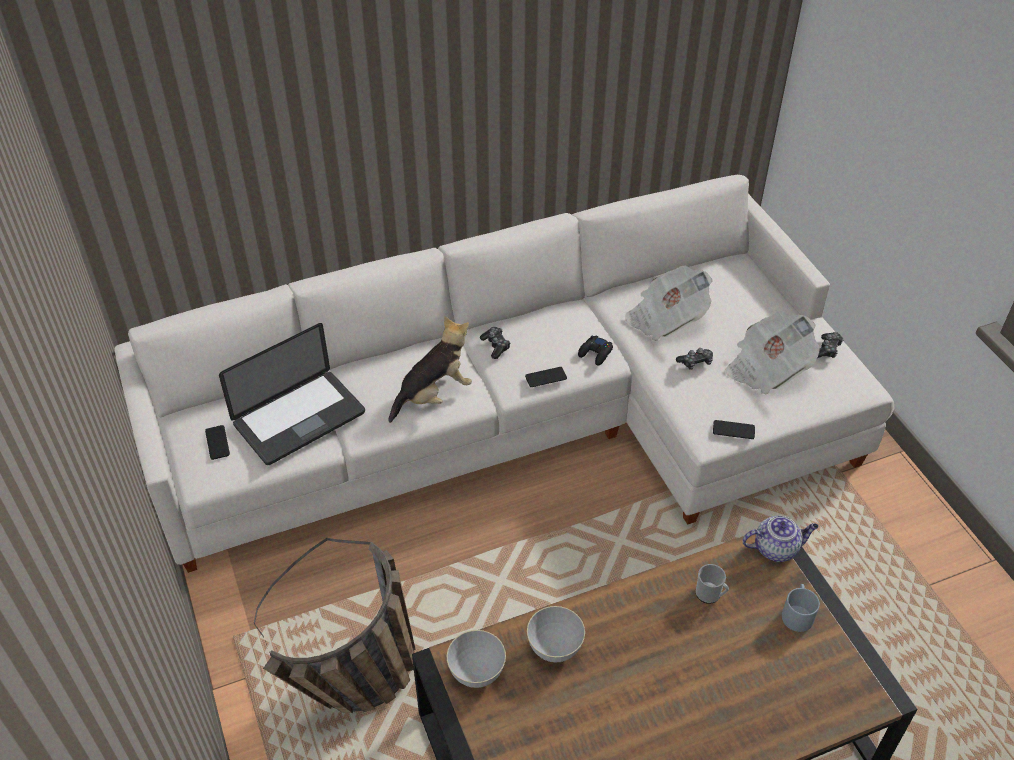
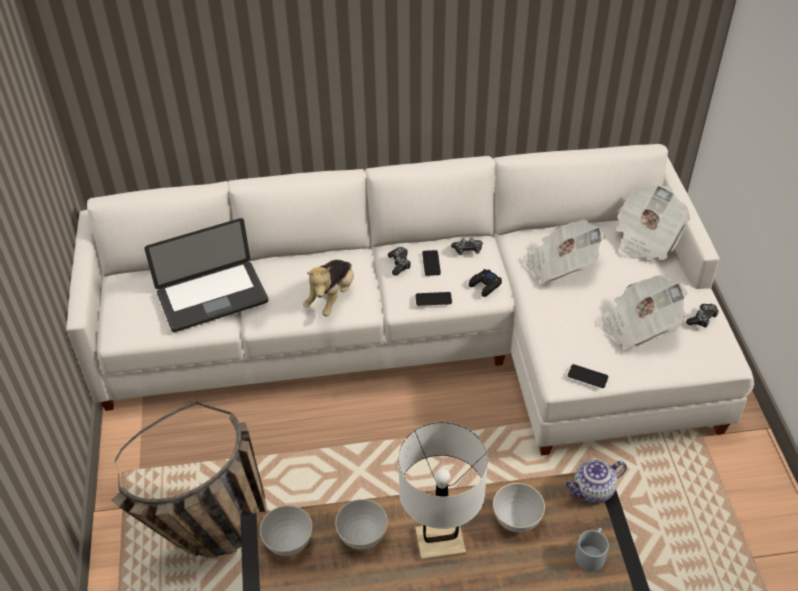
camera: 15 degrees right, 0 degrees up
phone [205,425,230,460] -> phone moved to [422,250,441,276]
plush toy [388,317,472,423] -> plush toy turned 135 degrees clockwise [303,260,354,316]
game controller [676,348,713,370] -> game controller moved to [451,238,483,255]
mug [696,564,729,604] -> grey bowl [493,483,545,533]
teapot [742,516,818,562] -> teapot turned 150 degrees clockwise [566,459,627,503]
none -> white table lamp [398,422,488,561]
none -> newspaper [616,185,690,260]

